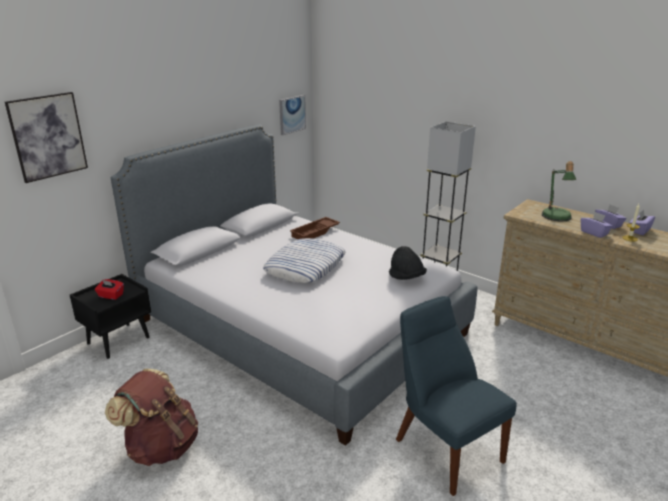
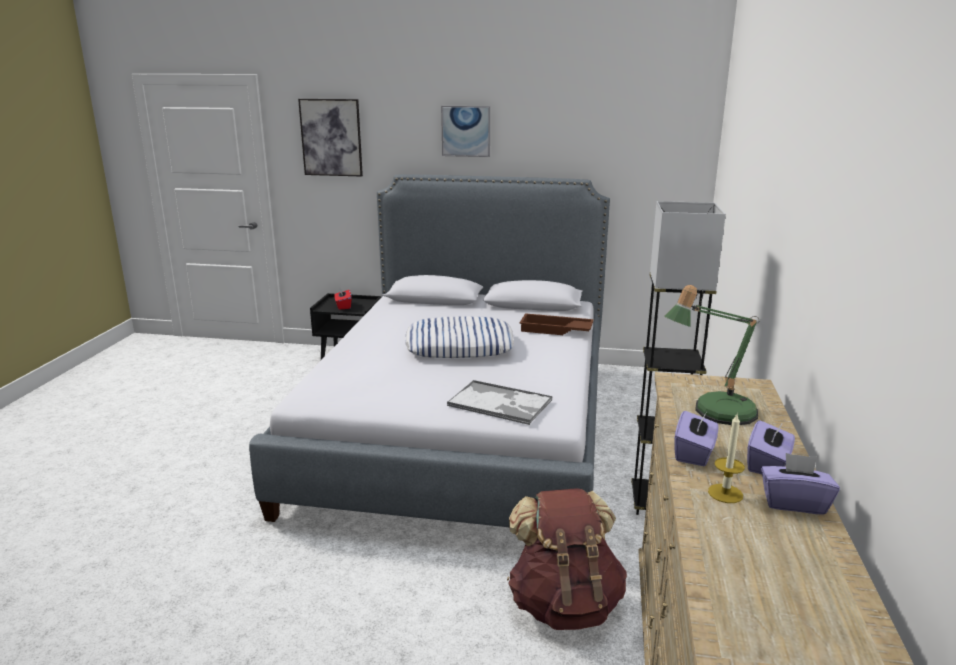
camera: 60 degrees right, 5 degrees down
brown backpack [105,369,198,466] -> brown backpack moved to [507,488,627,630]
picture [279,95,306,135] -> picture moved to [441,106,490,157]
black hat [389,246,427,280] -> tray [447,380,552,425]
blue chair [396,296,517,496] -> none

